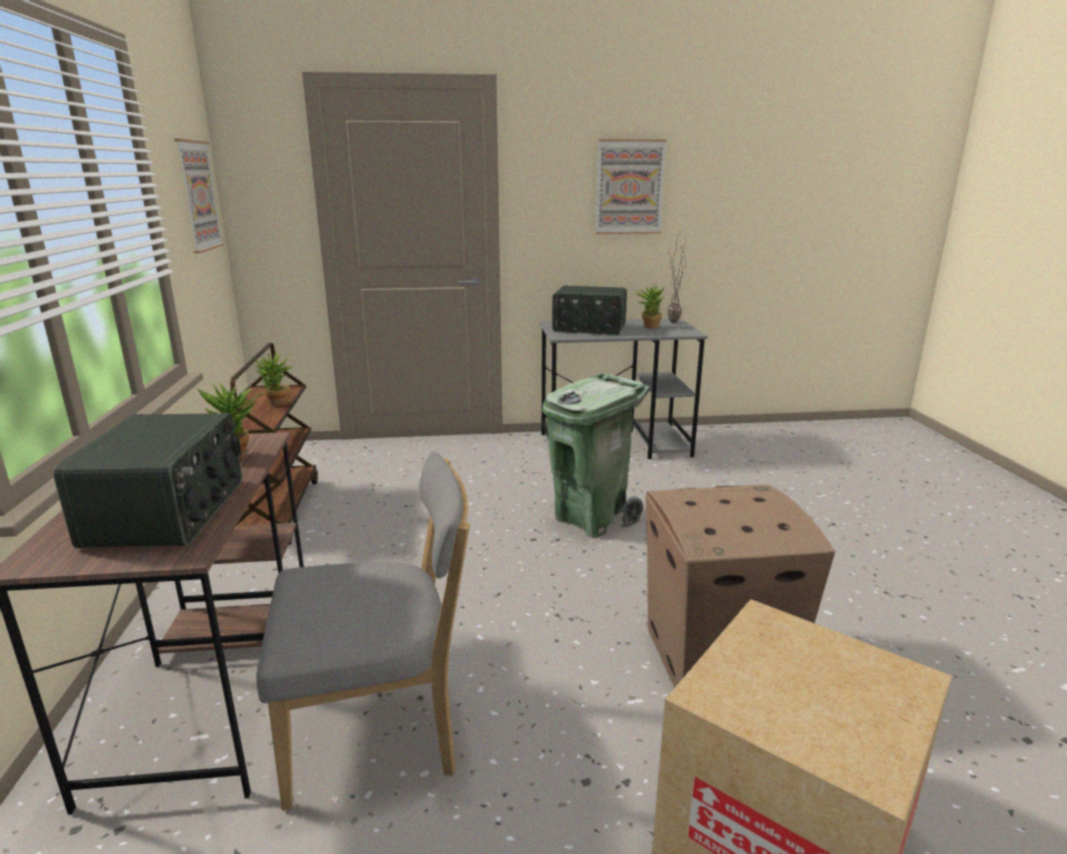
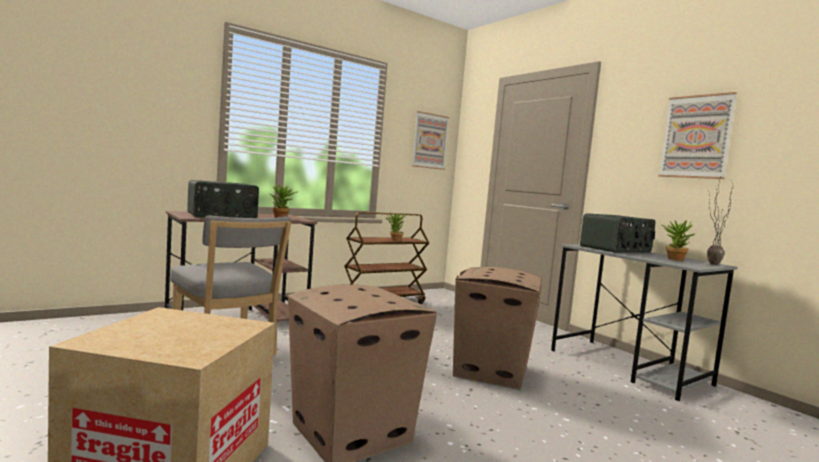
camera: 60 degrees right, 15 degrees down
green trash can [542,373,650,538] -> cardboard box [453,267,542,390]
radio [552,286,627,335] -> radio turned 105 degrees counterclockwise [580,213,655,253]

